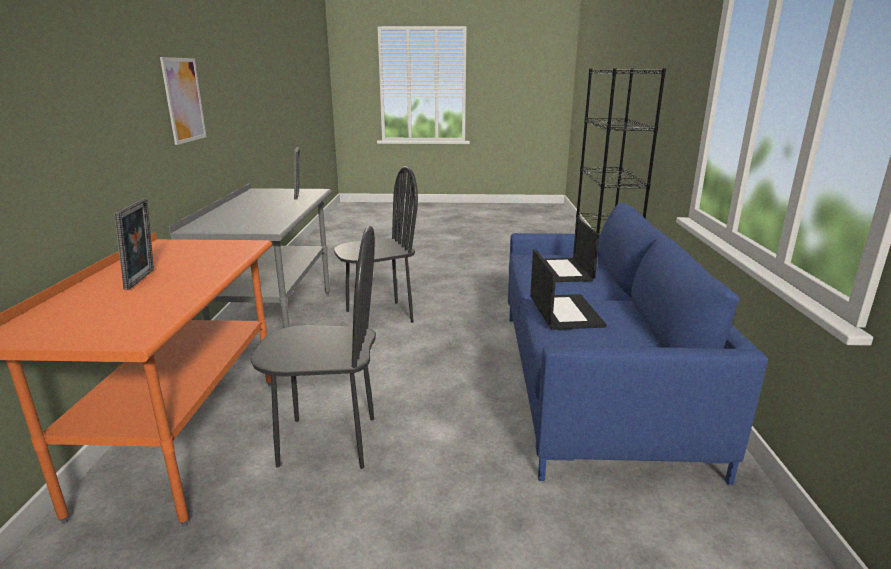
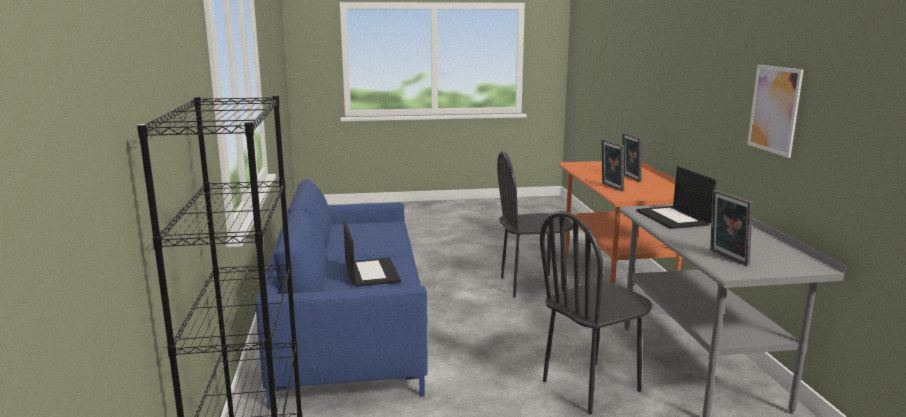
camera: 170 degrees right, 5 degrees down
laptop [530,249,607,330] -> laptop moved to [636,166,716,229]
none -> picture frame [601,140,624,191]

